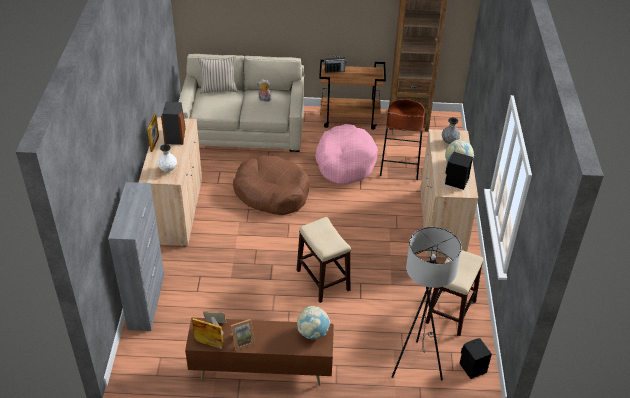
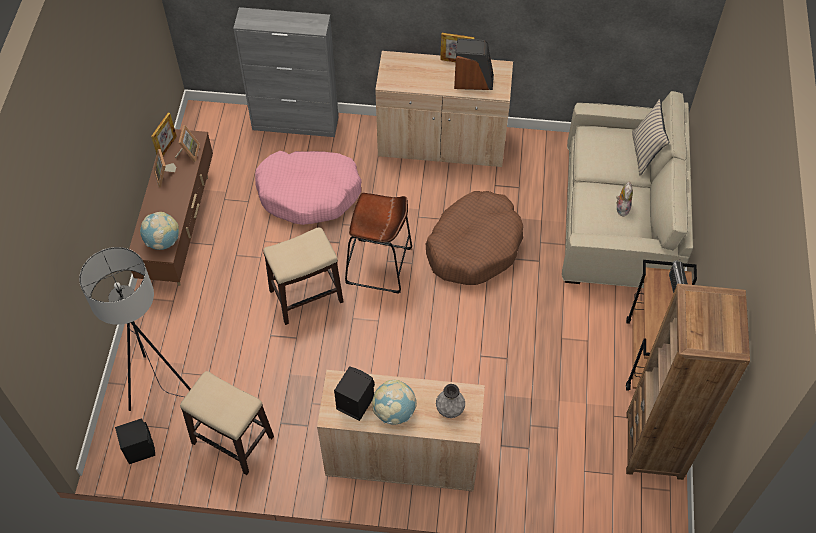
camera: 95 degrees right, 15 degrees up
white vase [157,144,177,172] -> none
pink dog bed [315,124,378,185] -> pink dog bed moved to [255,151,362,225]
brown stool [380,99,425,180] -> brown stool moved to [345,193,412,294]

